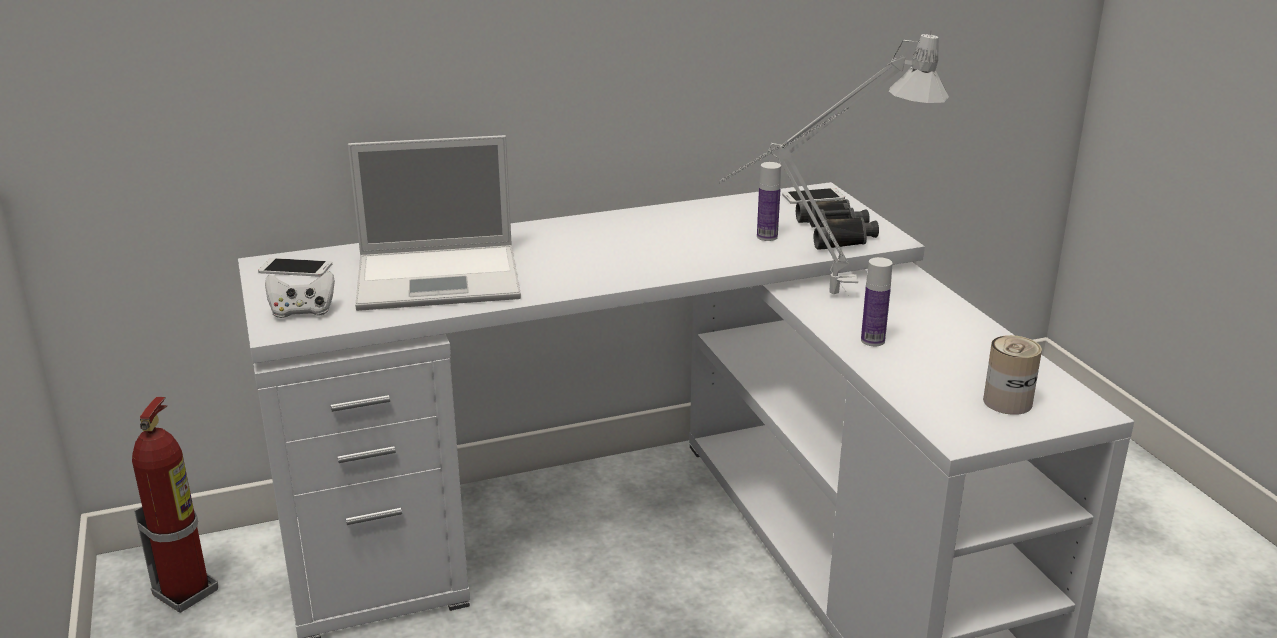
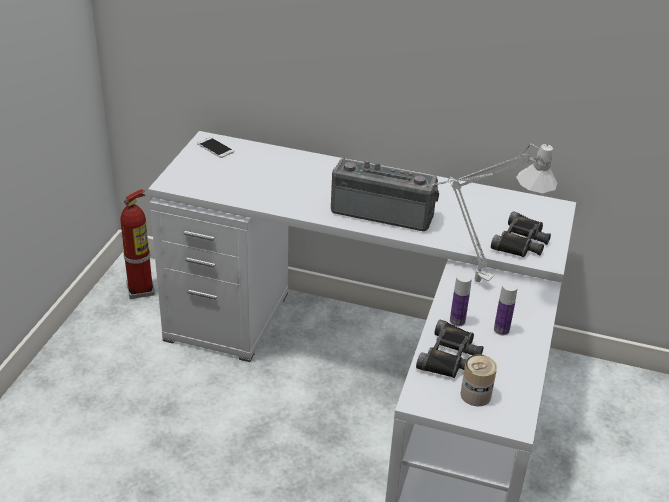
camera: 35 degrees right, 10 degrees up
white game controller [265,271,335,318] -> none
laptop [348,135,521,311] -> none
bottle [757,162,781,241] -> bottle moved to [494,281,518,335]
phone [782,188,845,204] -> none
none -> radio [331,158,439,231]
none -> black binoculars [416,320,483,378]

